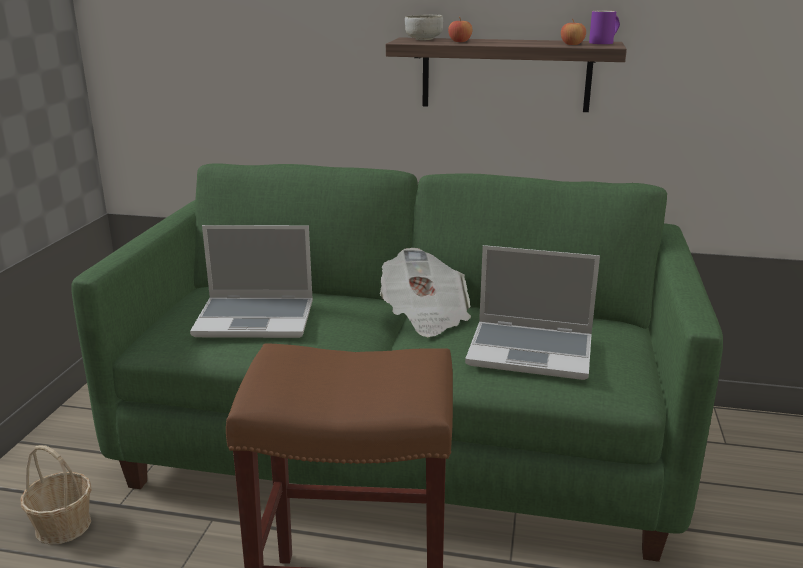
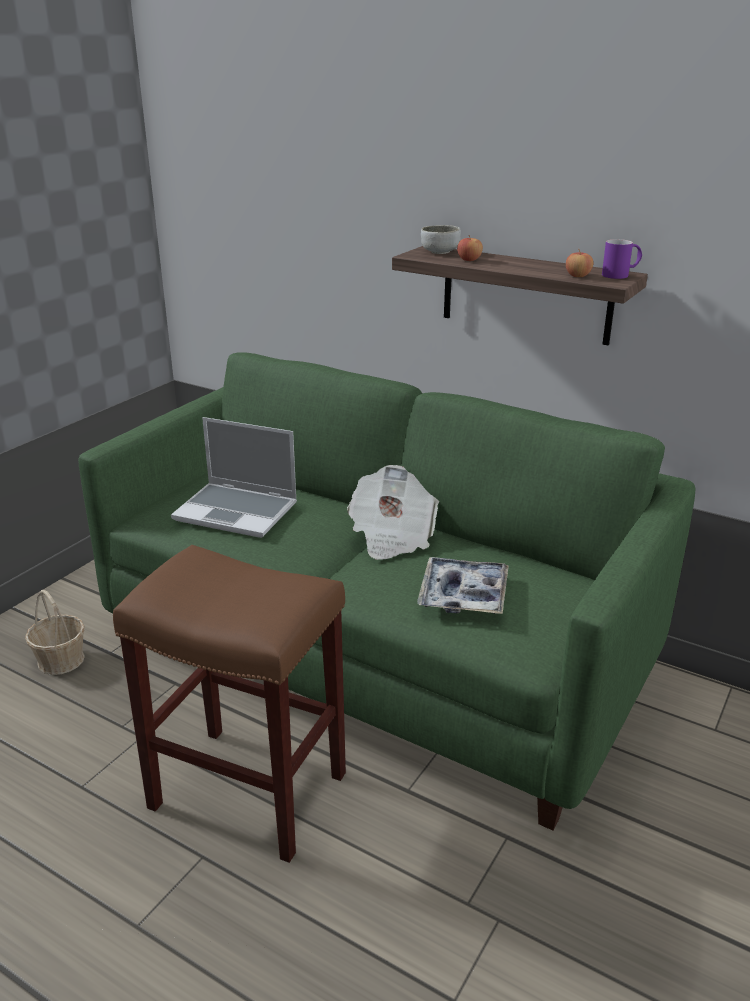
camera: 20 degrees right, 5 degrees up
laptop [465,245,600,380] -> tray [417,557,509,614]

